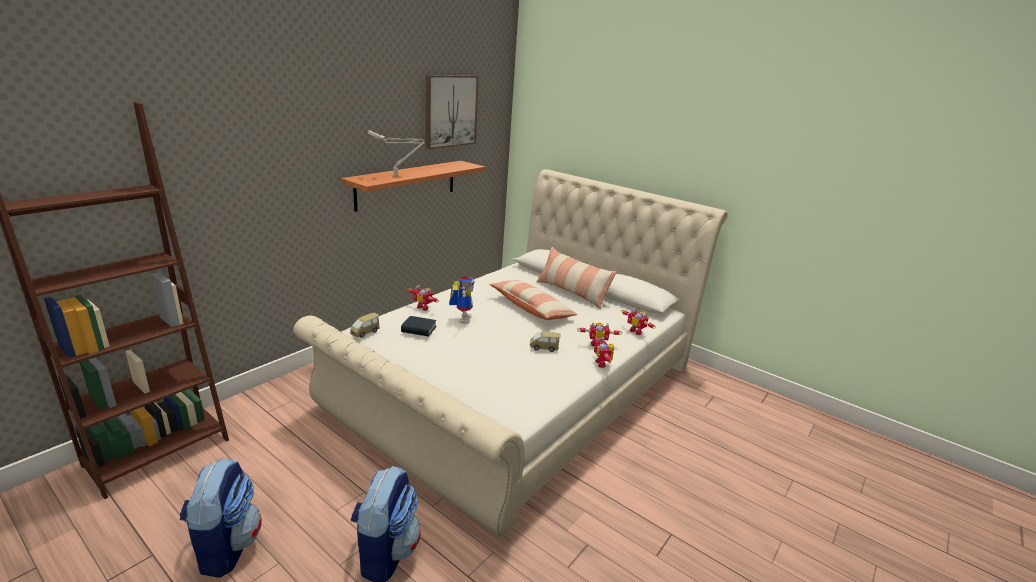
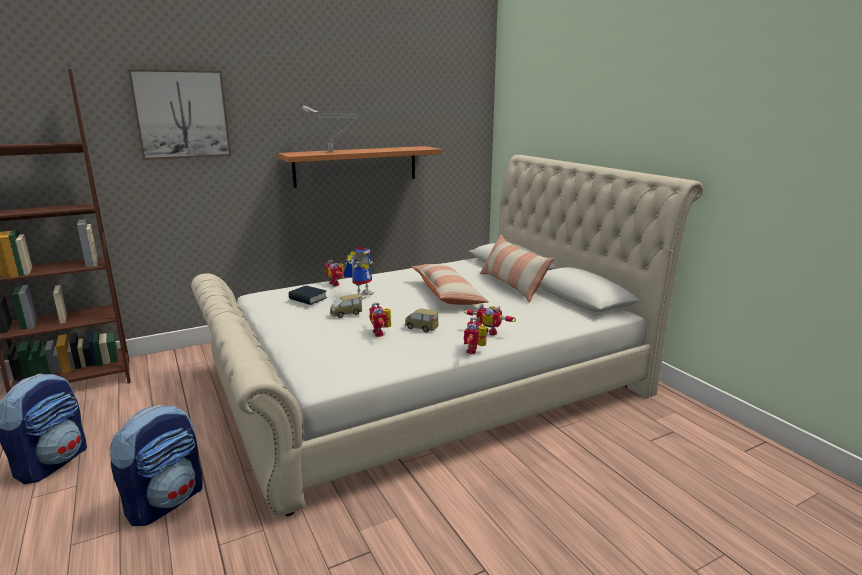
camera: 25 degrees right, 5 degrees down
toy car [350,313,379,338] -> toy car moved to [330,294,362,318]
picture [426,75,479,149] -> picture moved to [128,69,231,160]
toy robot [621,308,655,335] -> toy robot moved to [369,302,391,337]

